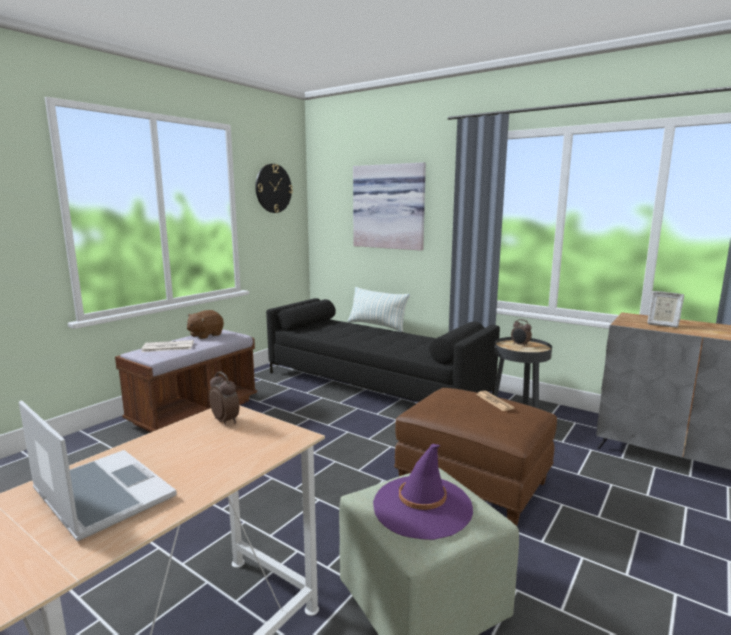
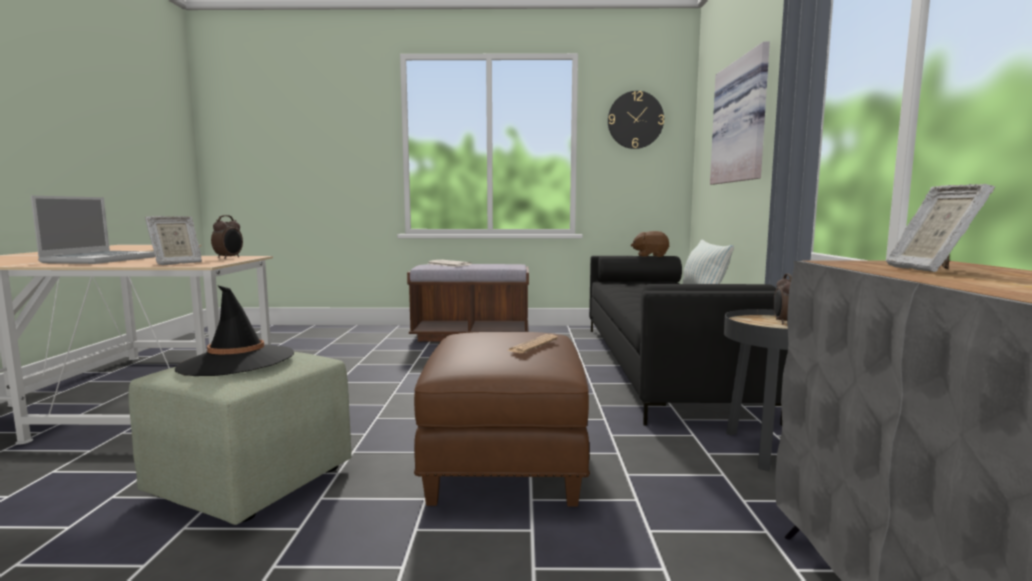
camera: 55 degrees right, 5 degrees down
brown plush toy [187,310,224,339] -> brown plush toy moved to [631,231,670,257]
purple hat [373,444,473,540] -> black hat [175,285,294,376]
none -> picture frame [145,216,202,265]

